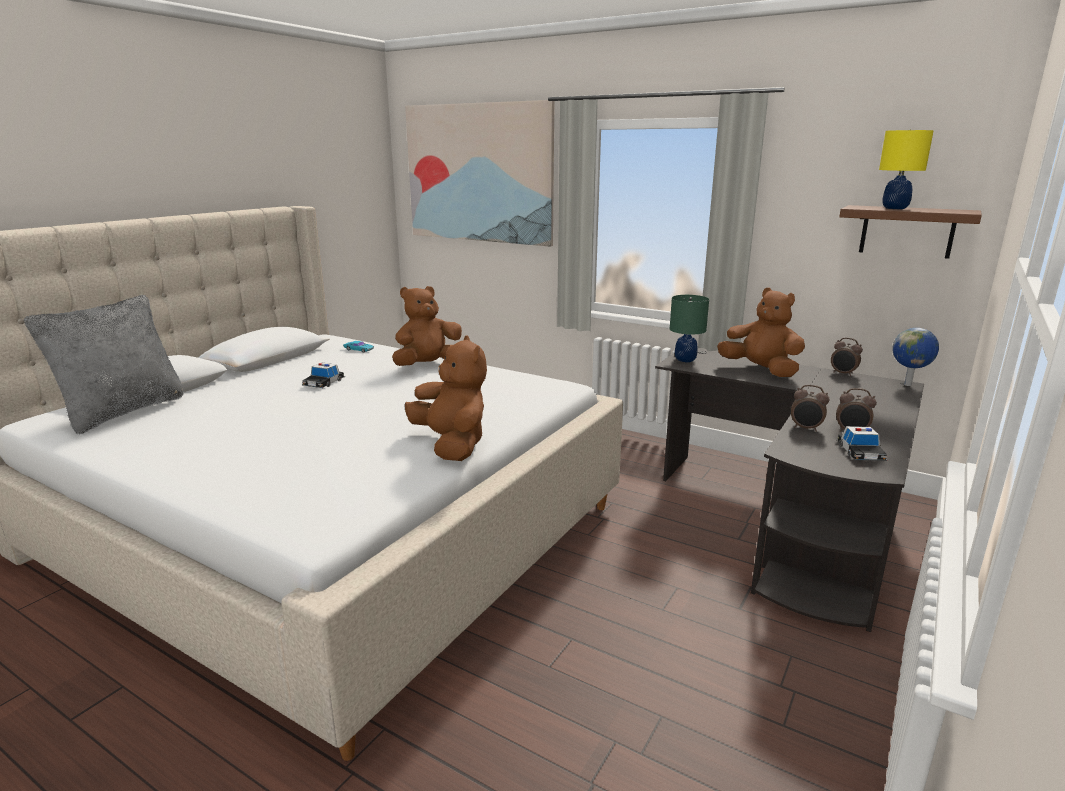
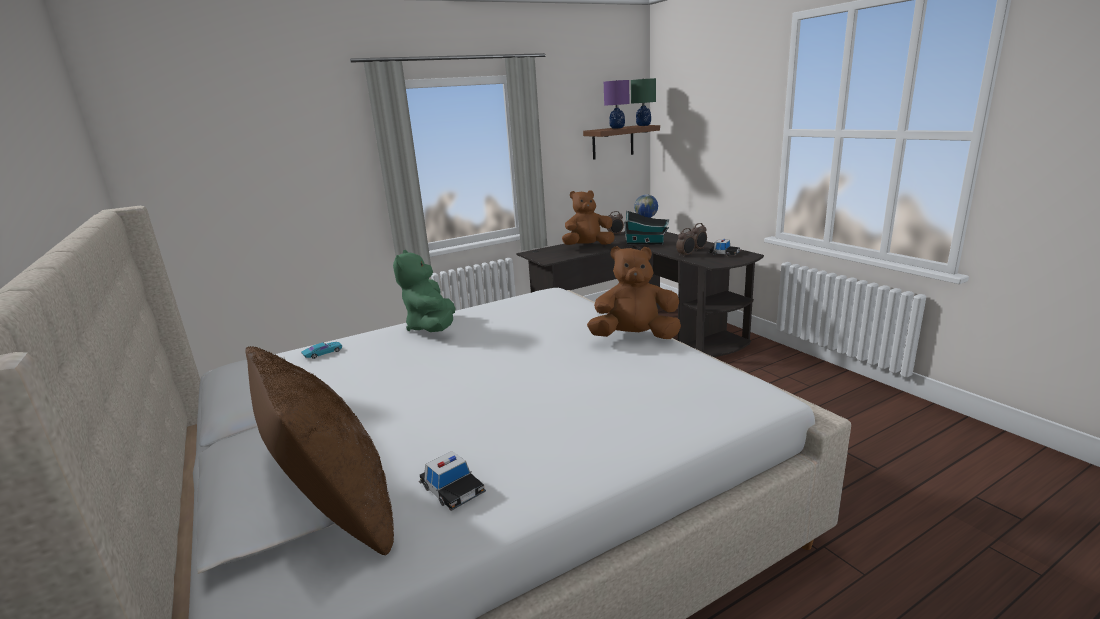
camera: 60 degrees left, 0 degrees up
grey pillow [23,294,184,434] -> brown pillow [245,346,394,556]
toy car [302,363,345,388] -> toy car moved to [419,451,486,511]
brown plush toy [392,286,462,366] -> green plush toy [393,250,455,332]
picture [405,100,554,246] -> none
green table lamp [670,295,709,362] -> green table lamp moved to [631,78,656,126]
yellow table lamp [879,129,934,209] -> purple table lamp [604,80,630,129]
none -> toy house [624,211,669,245]

